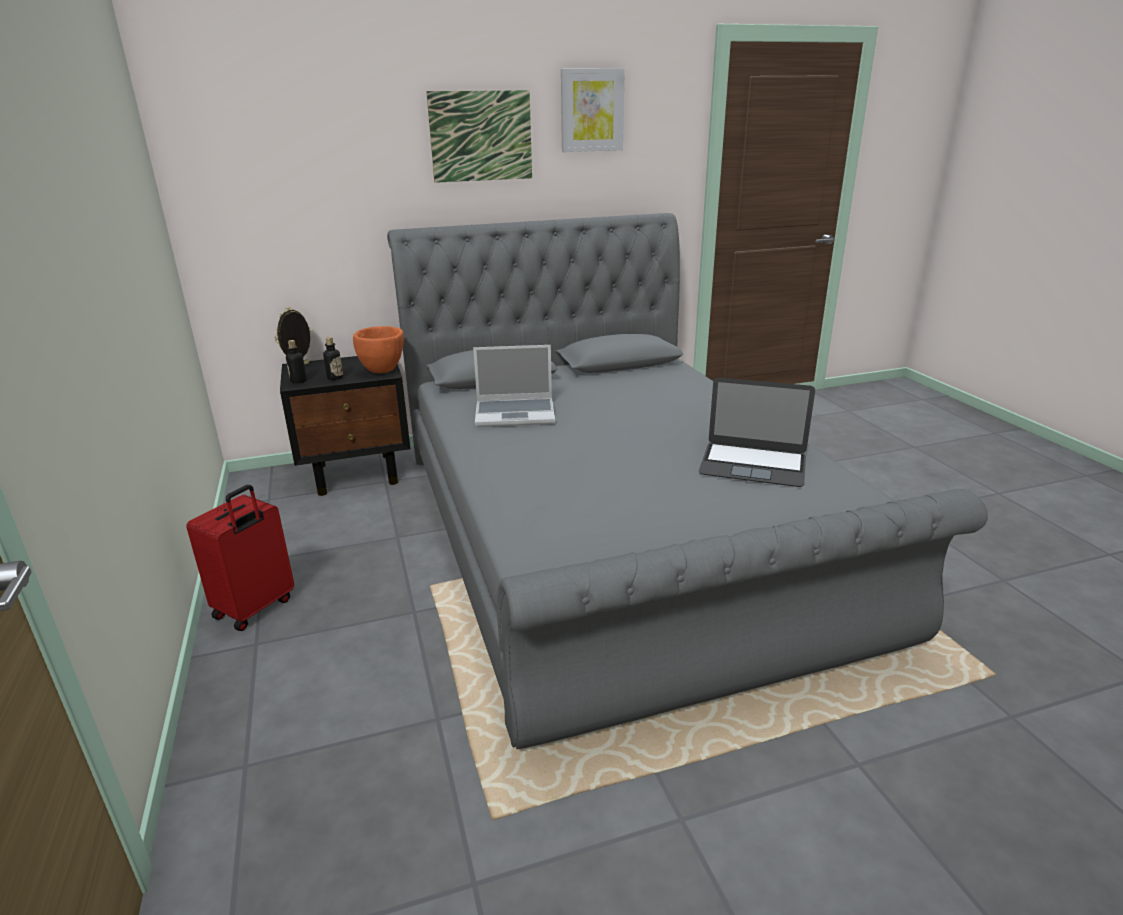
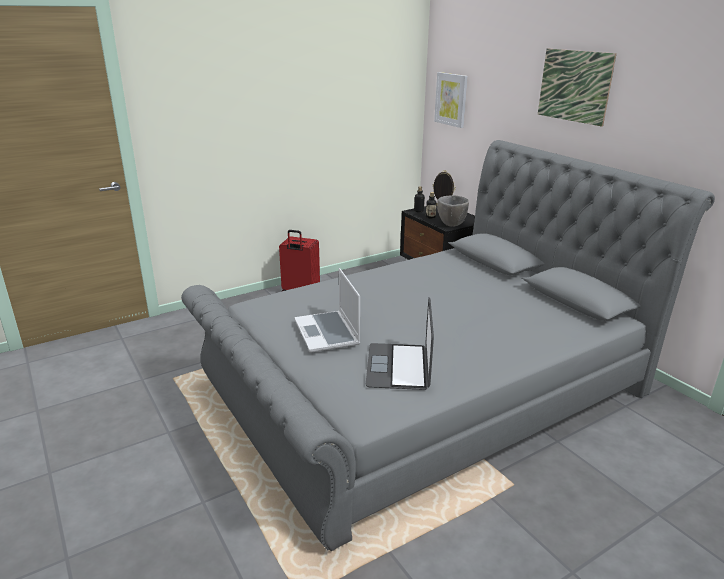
camera: 75 degrees right, 0 degrees up
orange bowl [353,326,404,373] -> grey bowl [437,195,469,227]
laptop [473,345,555,427] -> laptop moved to [294,268,360,353]
picture [561,68,625,152] -> picture moved to [434,72,468,128]

